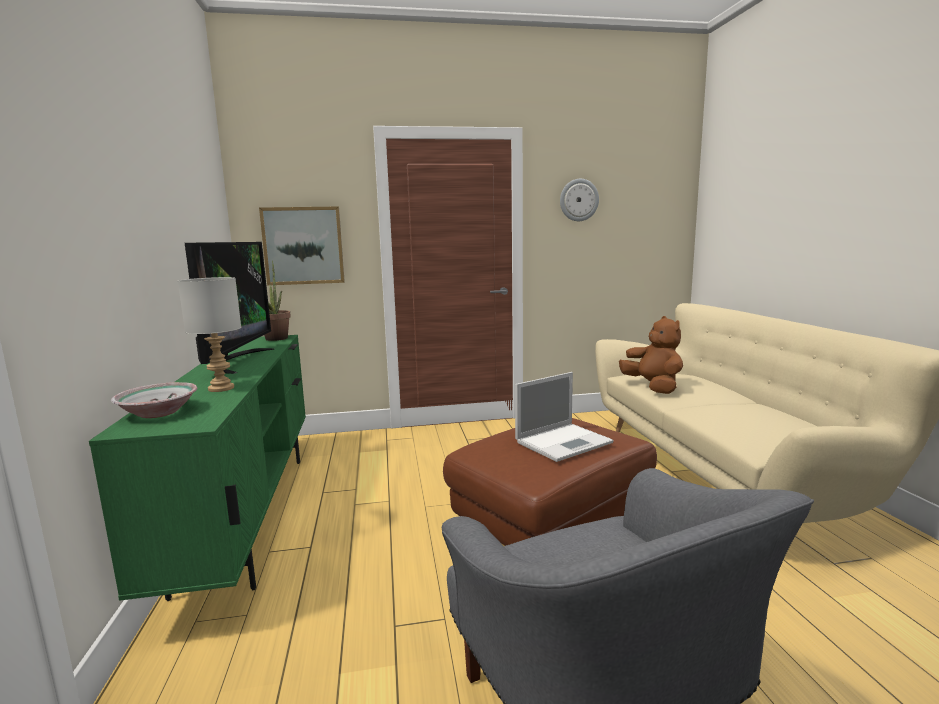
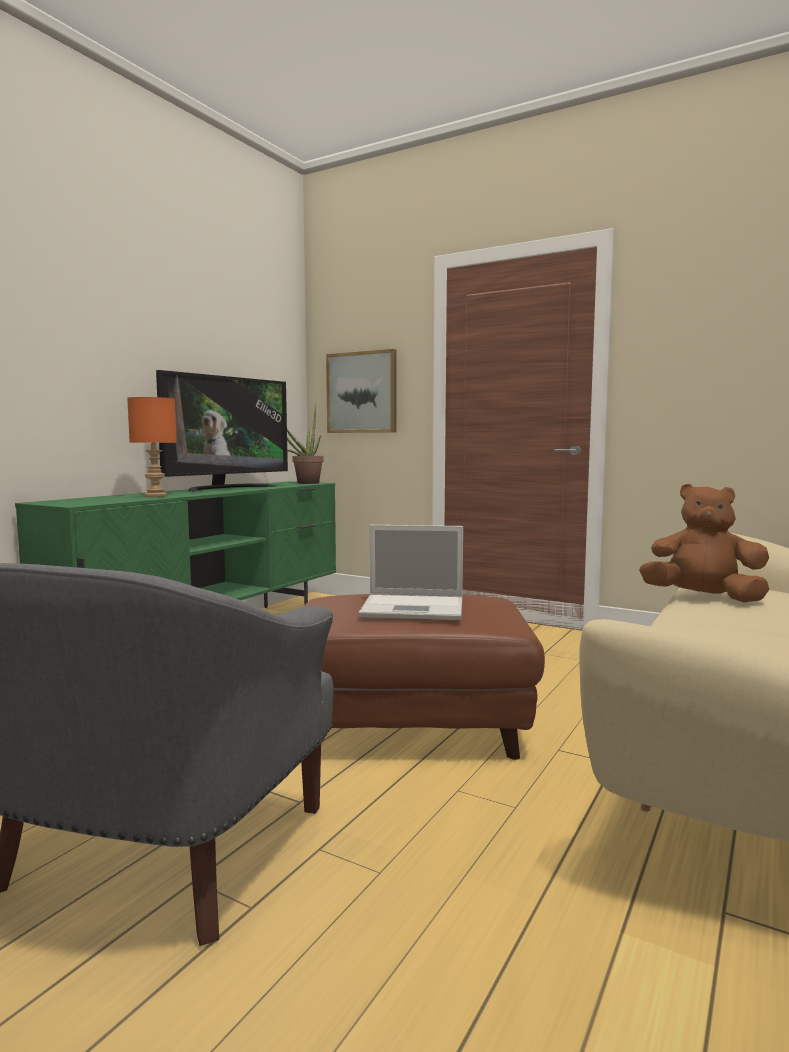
camera: 40 degrees right, 5 degrees down
bowl [111,382,197,418] -> none
grey table lamp [178,277,241,392] -> orange table lamp [127,397,177,497]
wall clock [560,179,599,221] -> none
brown plush toy [619,316,683,394] -> brown plush toy turned 90 degrees counterclockwise [639,484,769,602]

